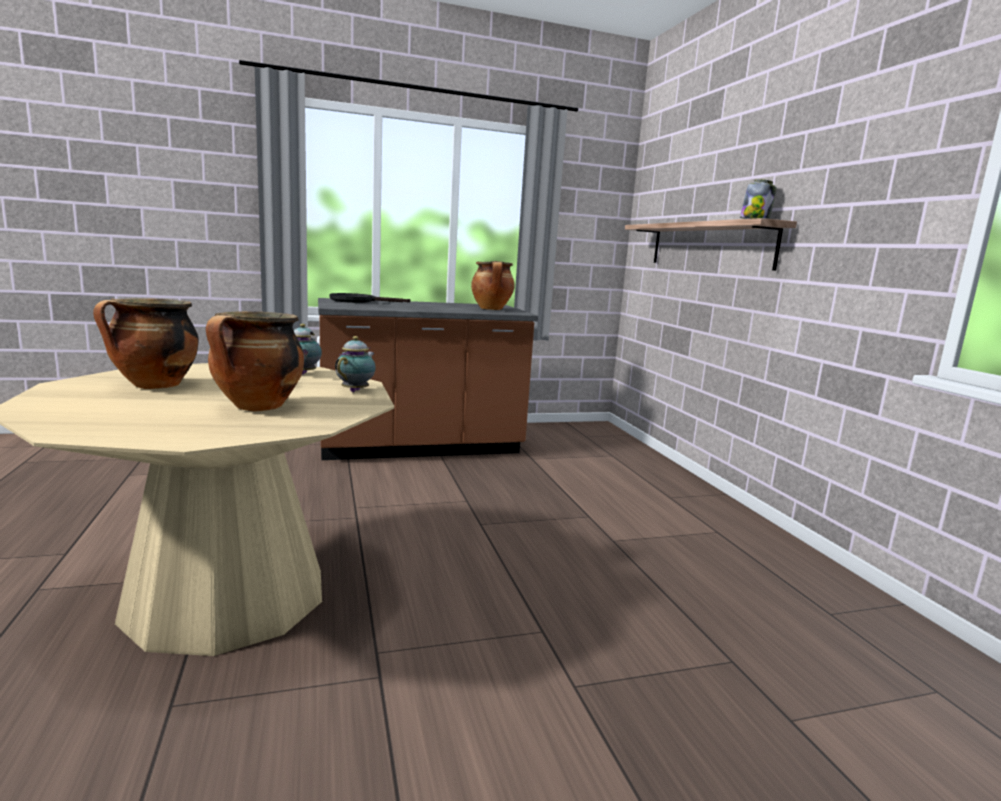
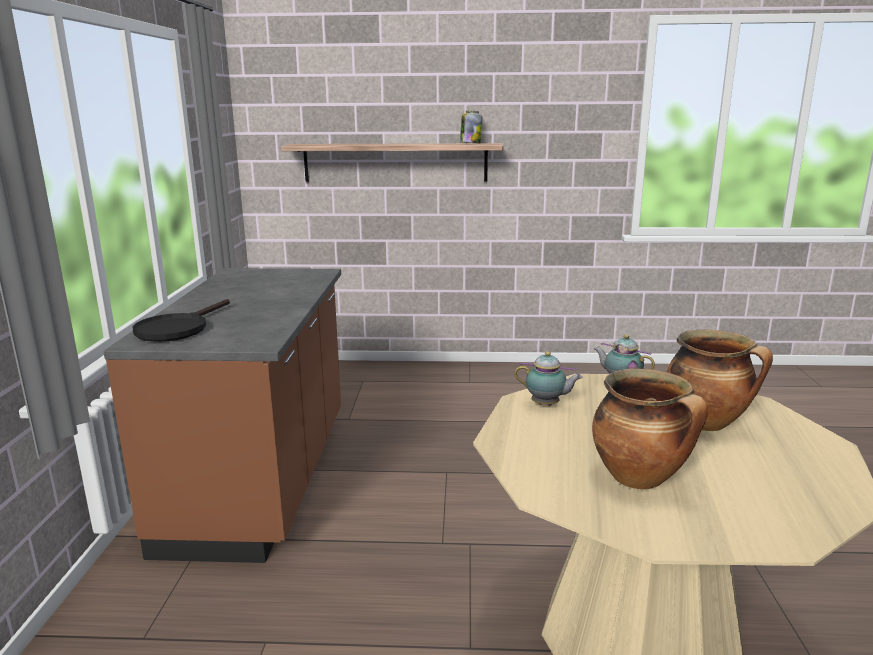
camera: 70 degrees left, 5 degrees up
cooking pot [471,261,515,310] -> none

